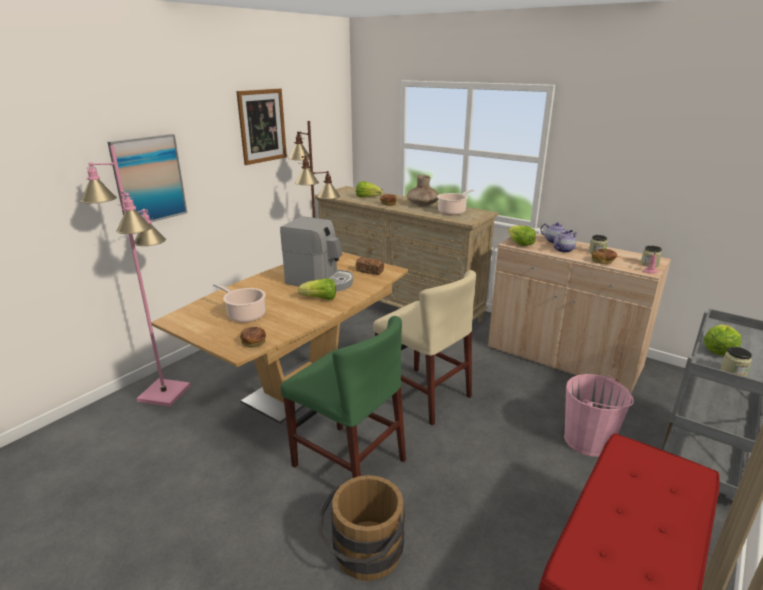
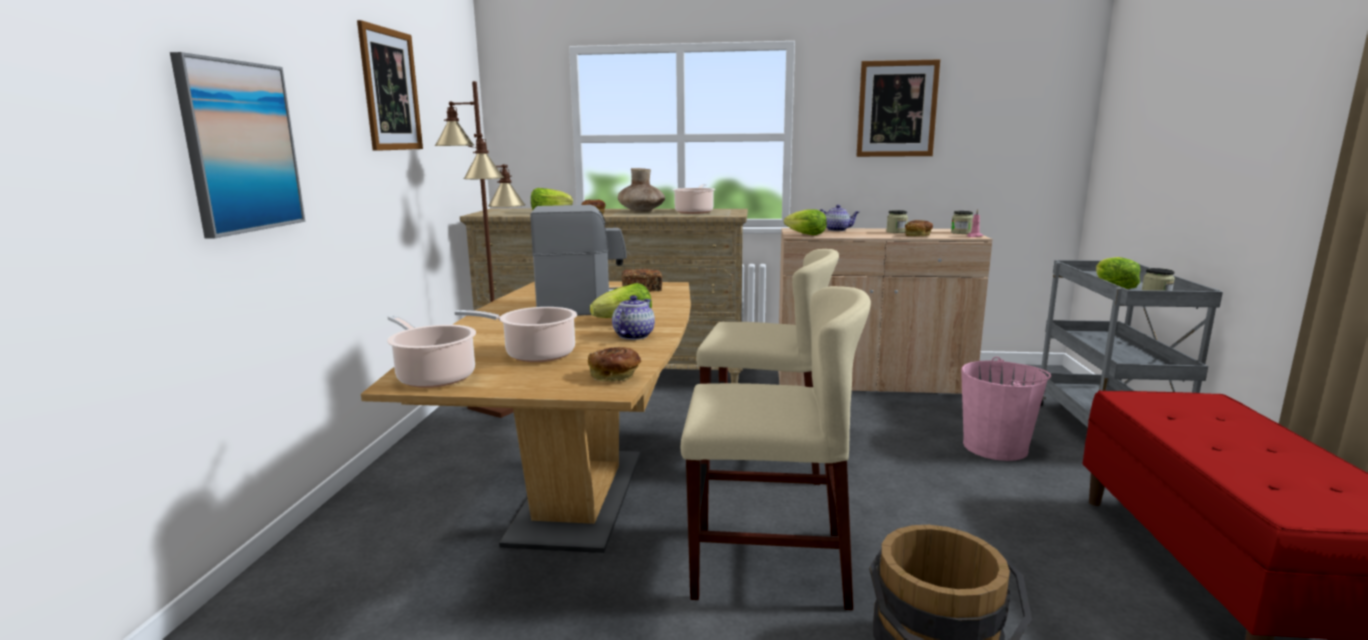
camera: 30 degrees left, 10 degrees down
pink floor lamp [80,145,191,407] -> none
green chair [281,316,406,478] -> beige chair [681,286,871,610]
teapot [553,230,577,253] -> teapot moved to [612,295,655,340]
none -> cooking pot [387,315,476,388]
none -> picture [856,59,940,157]

